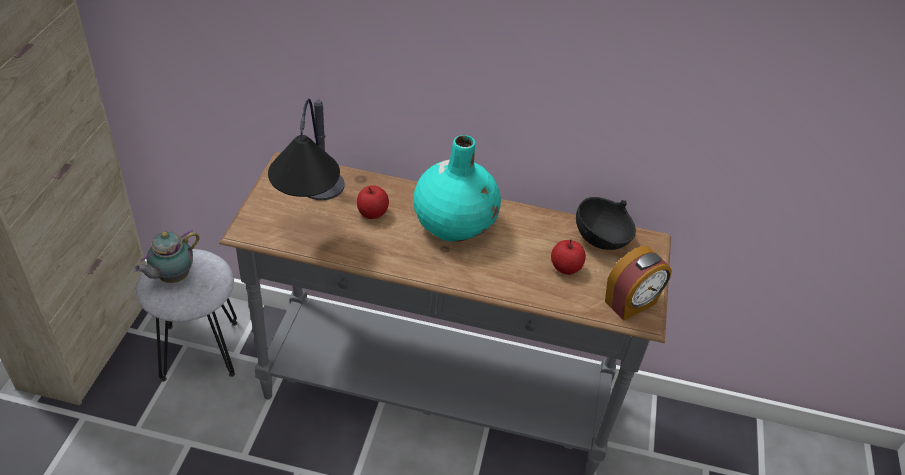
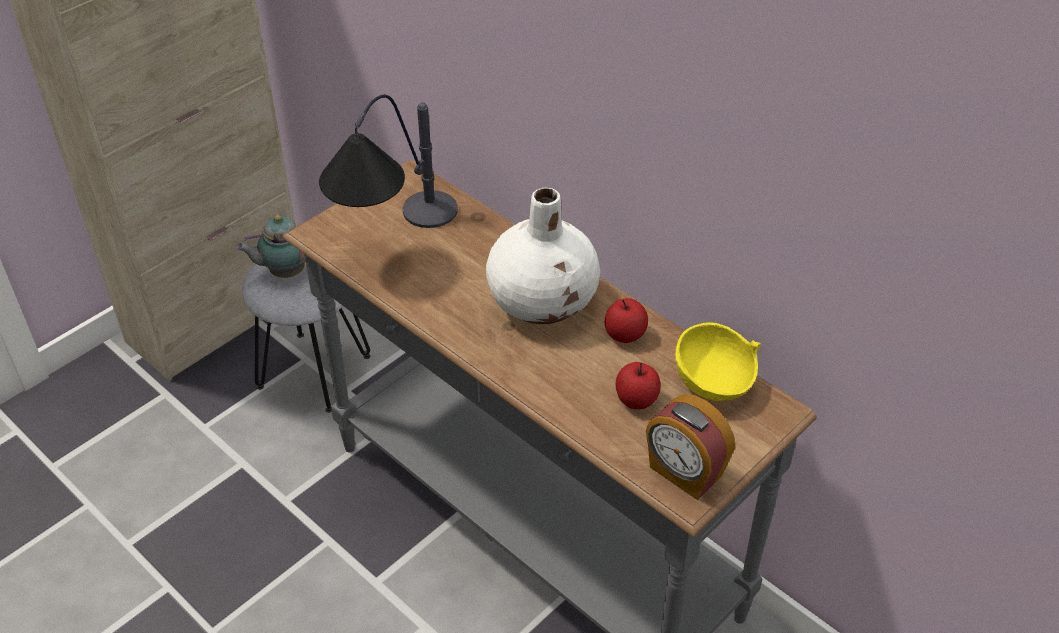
camera: 35 degrees right, 0 degrees up
apple [357,185,389,219] -> apple moved to [605,298,648,343]
turquoise vase [413,135,501,242] -> white vase [486,188,600,324]
black bowl [576,197,636,250] -> yellow bowl [675,322,761,401]
alarm clock [605,246,672,321] -> alarm clock turned 45 degrees clockwise [646,394,735,500]

